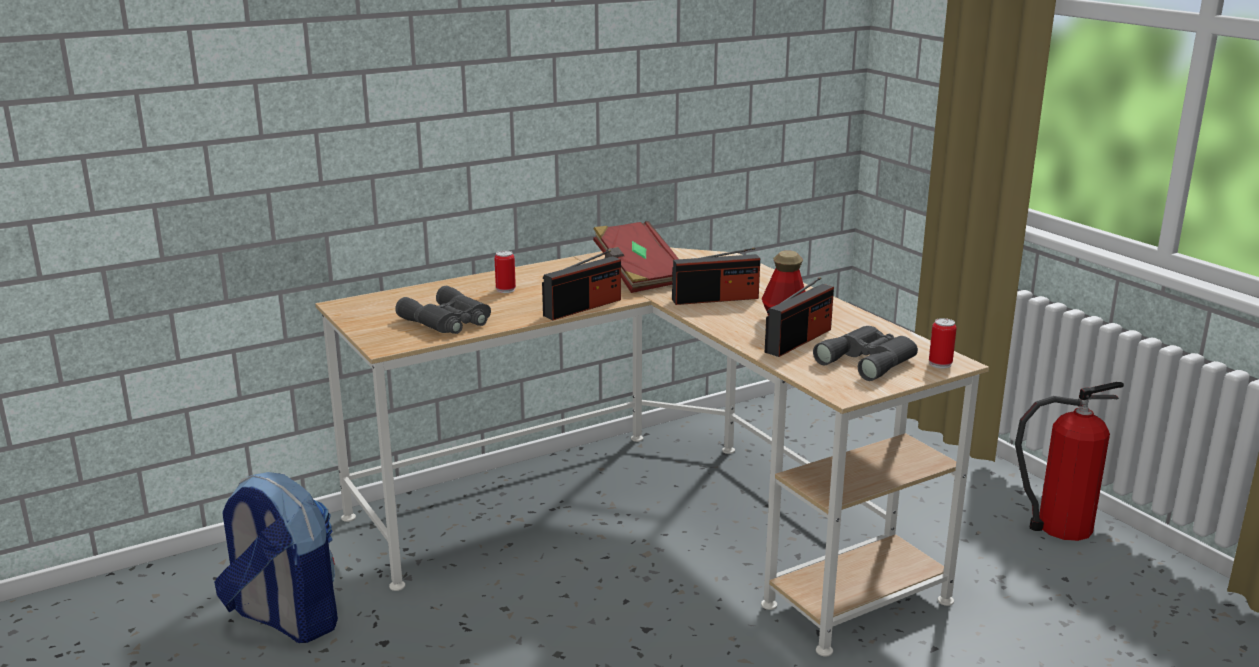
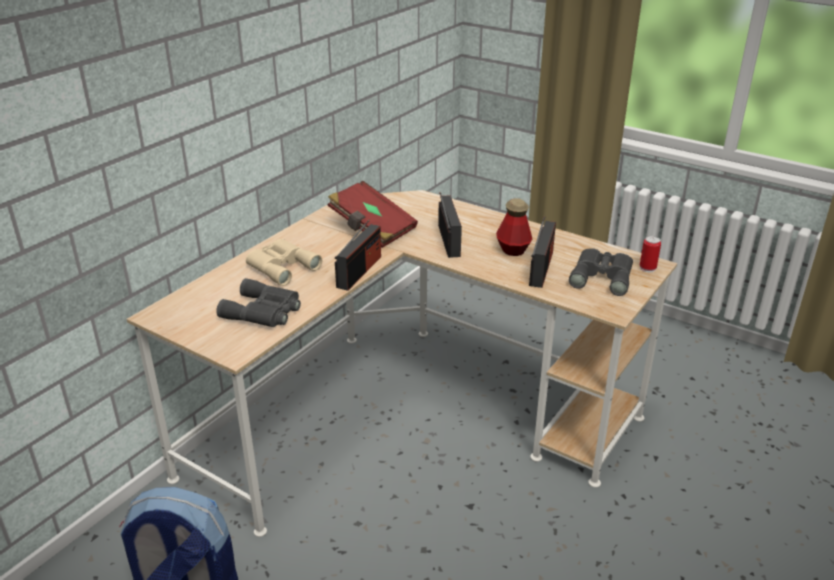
camera: 25 degrees left, 10 degrees up
can [494,251,516,293] -> beige binoculars [246,239,322,286]
radio [672,247,760,305] -> radio turned 60 degrees counterclockwise [438,192,462,258]
fire extinguisher [1015,382,1124,541] -> none

